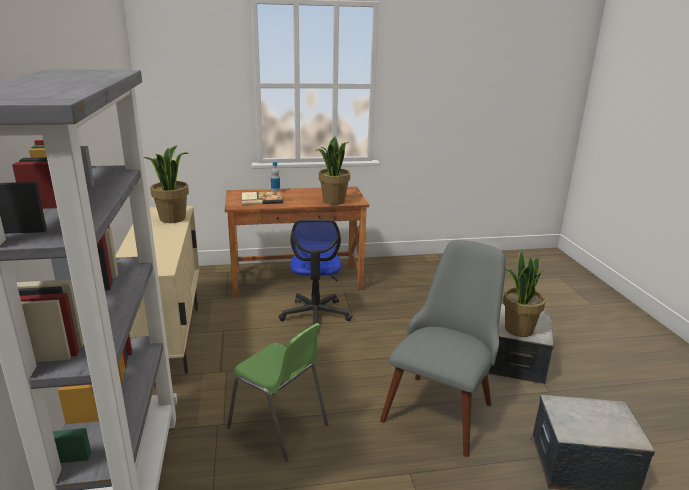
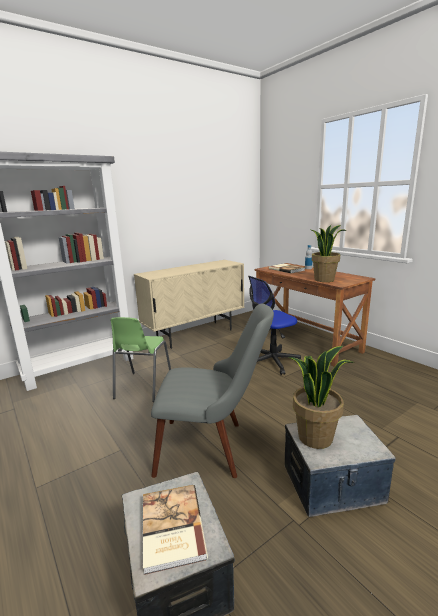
camera: 65 degrees right, 5 degrees down
potted plant [143,145,189,223] -> none
none -> book [143,485,208,575]

